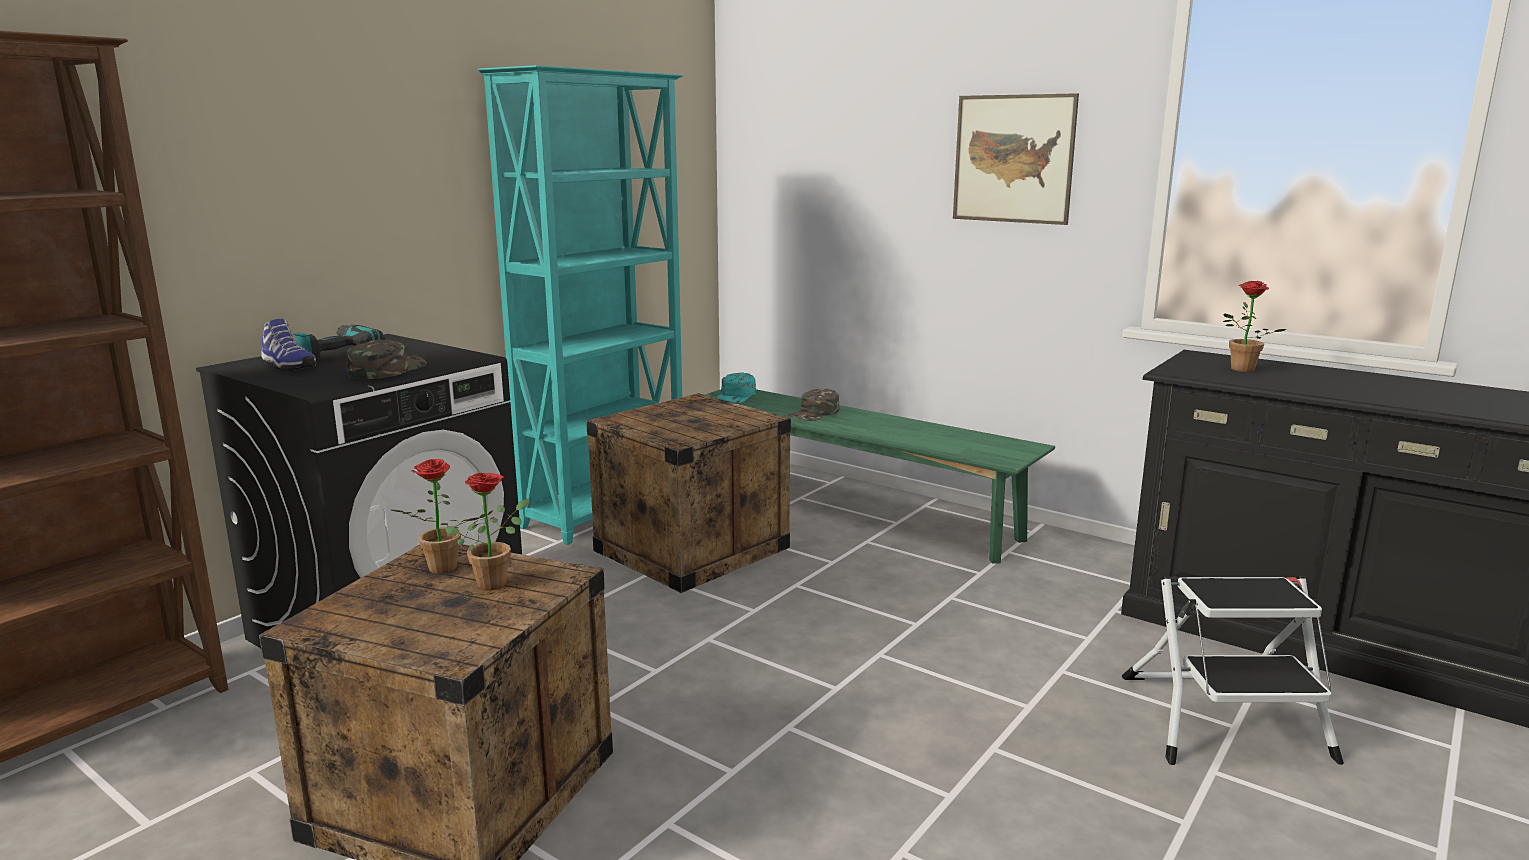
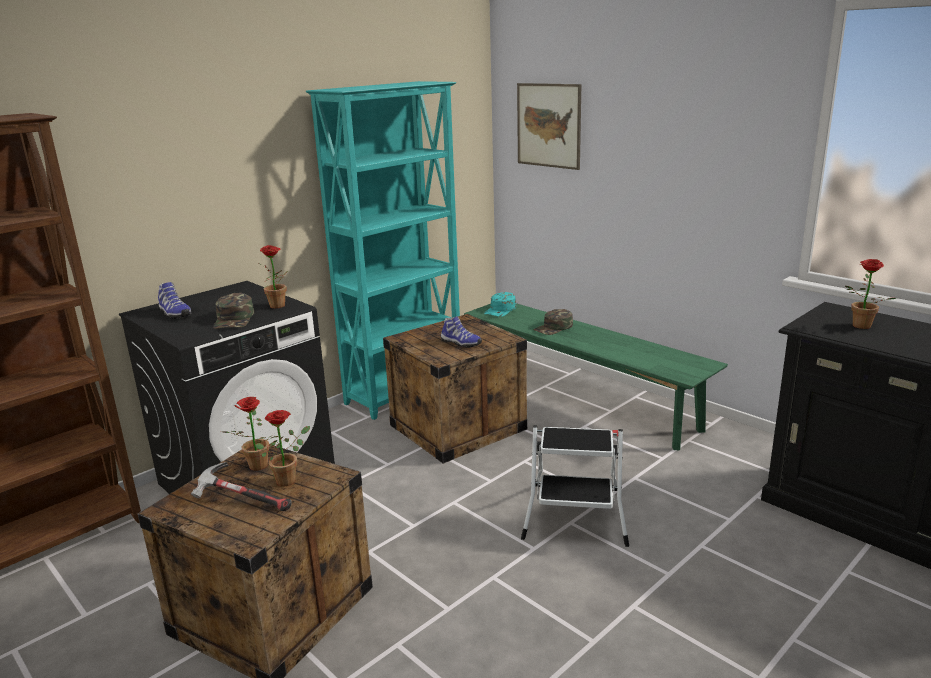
camera: 10 degrees right, 5 degrees up
power drill [293,325,385,361] -> none
green cap [346,339,427,379] -> green cap turned 150 degrees clockwise [213,293,254,329]
picture [953,93,1079,225] -> picture moved to [517,83,581,170]
step ladder [1121,575,1344,765] -> step ladder moved to [521,426,629,547]
none -> hammer [191,462,292,511]
none -> potted plant [259,245,288,308]
none -> shoe [441,316,482,348]

